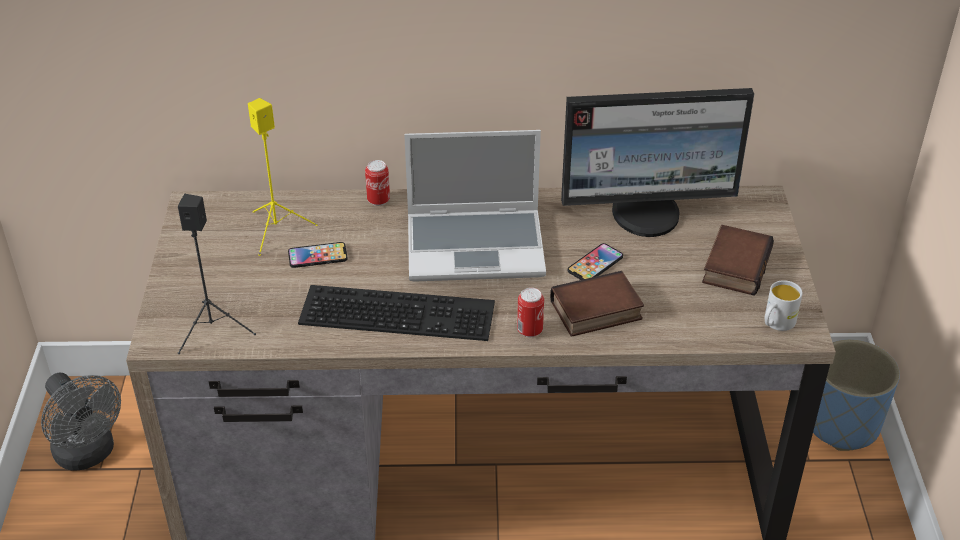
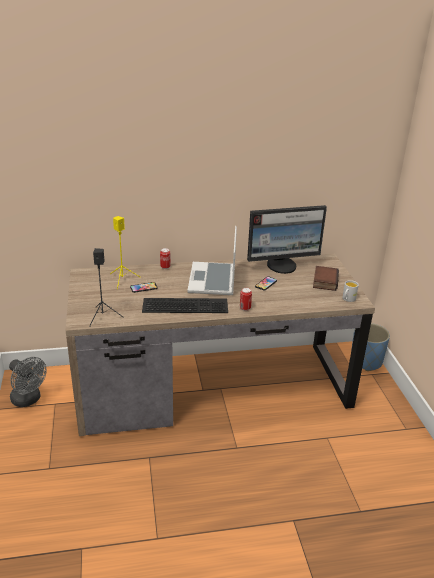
camera: 10 degrees left, 10 degrees down
laptop [404,130,546,282] -> laptop turned 105 degrees clockwise [187,226,237,295]
book [550,271,644,337] -> none

